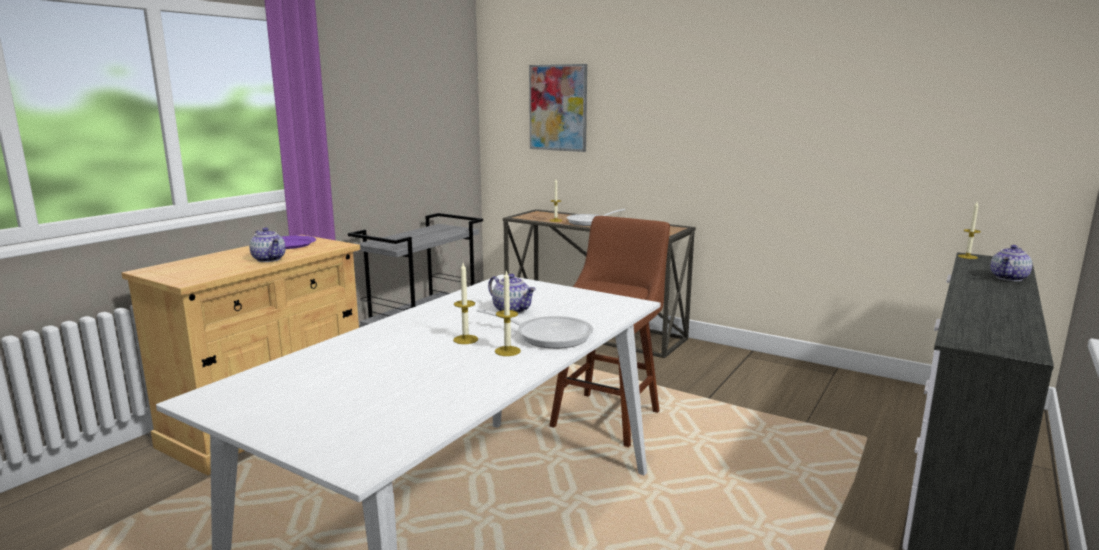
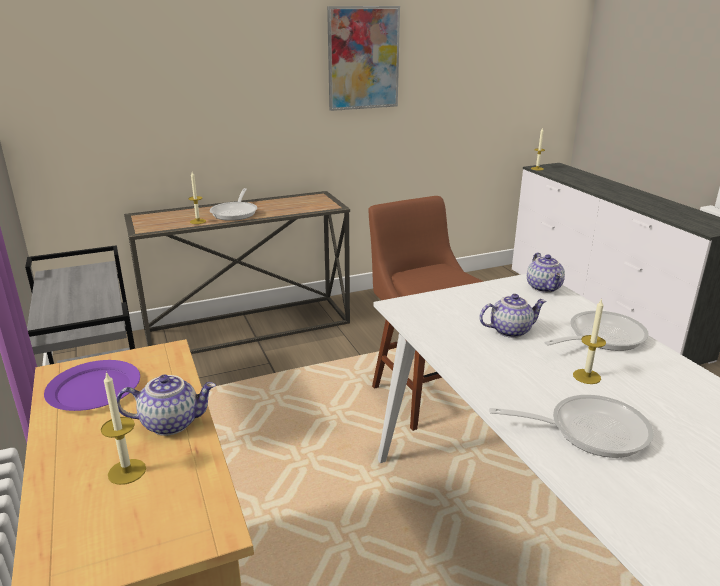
camera: 55 degrees left, 10 degrees up
candle [495,271,521,356] -> candle moved to [101,371,146,485]
picture [529,64,587,152] -> picture moved to [327,6,400,111]
teapot [990,245,1033,281] -> teapot moved to [527,252,565,293]
none -> frying pan [489,395,654,458]

